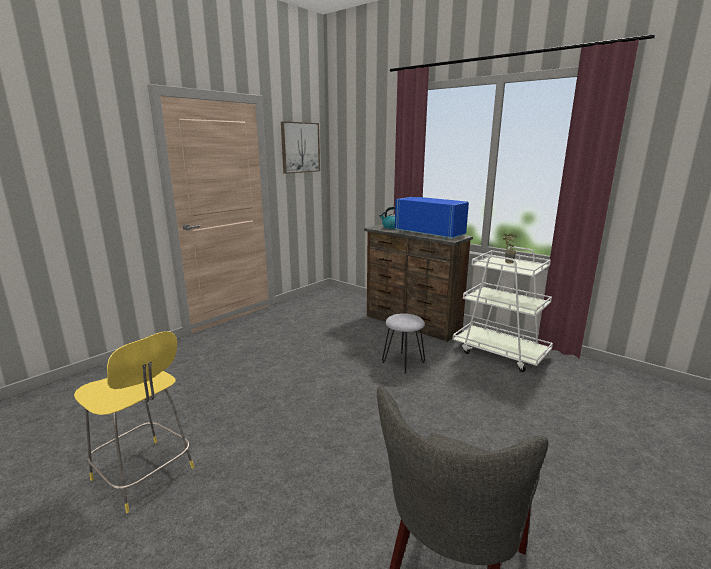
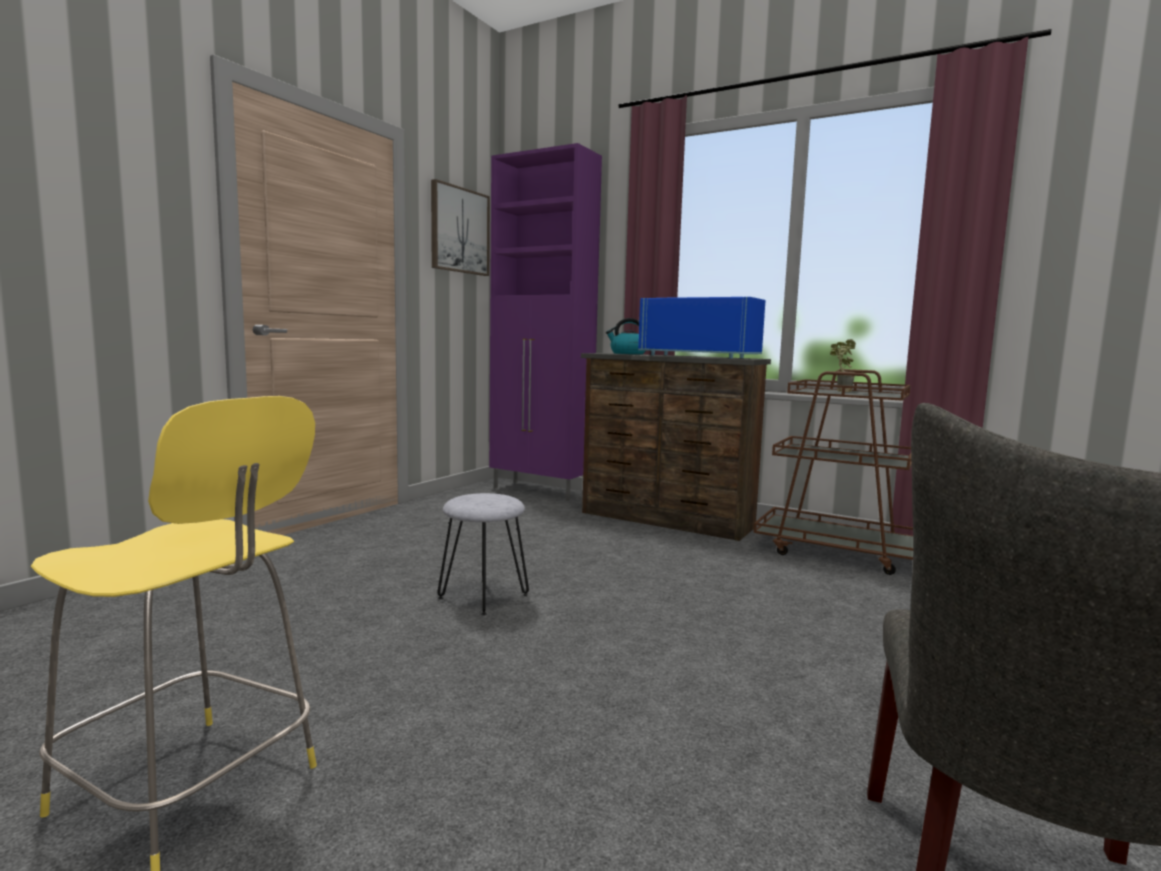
camera: 10 degrees left, 10 degrees down
grey stool [382,313,425,374] -> grey stool moved to [437,493,529,616]
white cart [452,246,553,372] -> brown cart [754,369,913,575]
none -> purple cabinet [489,143,602,501]

